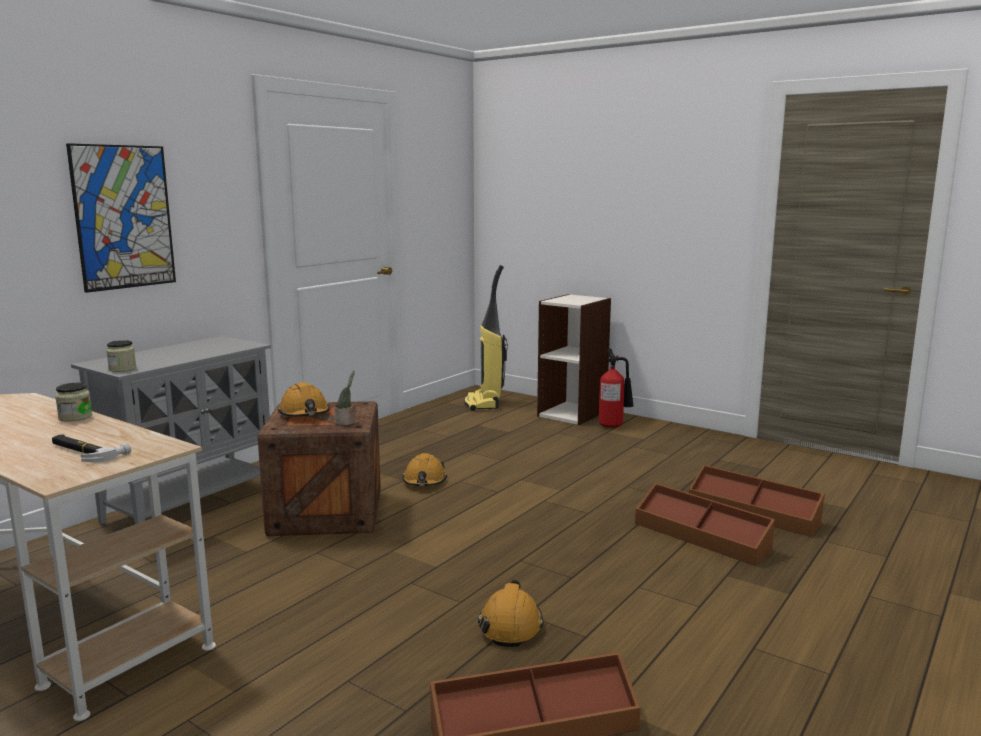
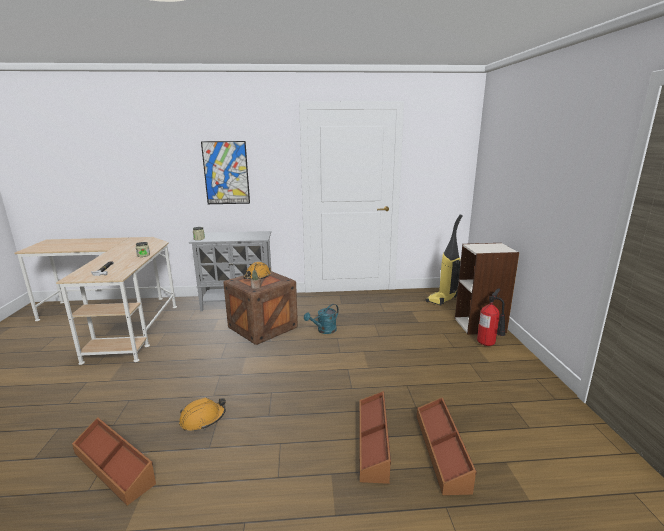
camera: 50 degrees right, 5 degrees up
orange hard hat [403,453,447,486] -> turquoise watering can [304,304,339,334]

